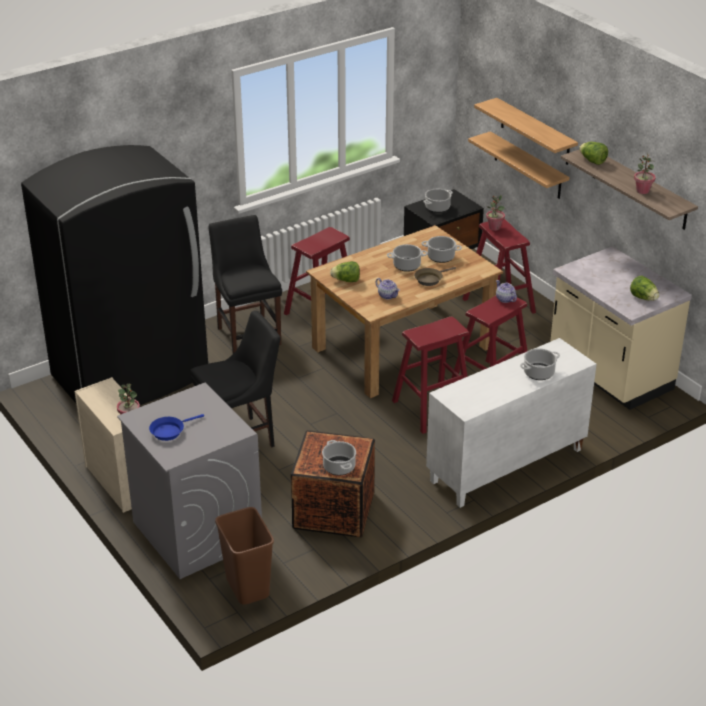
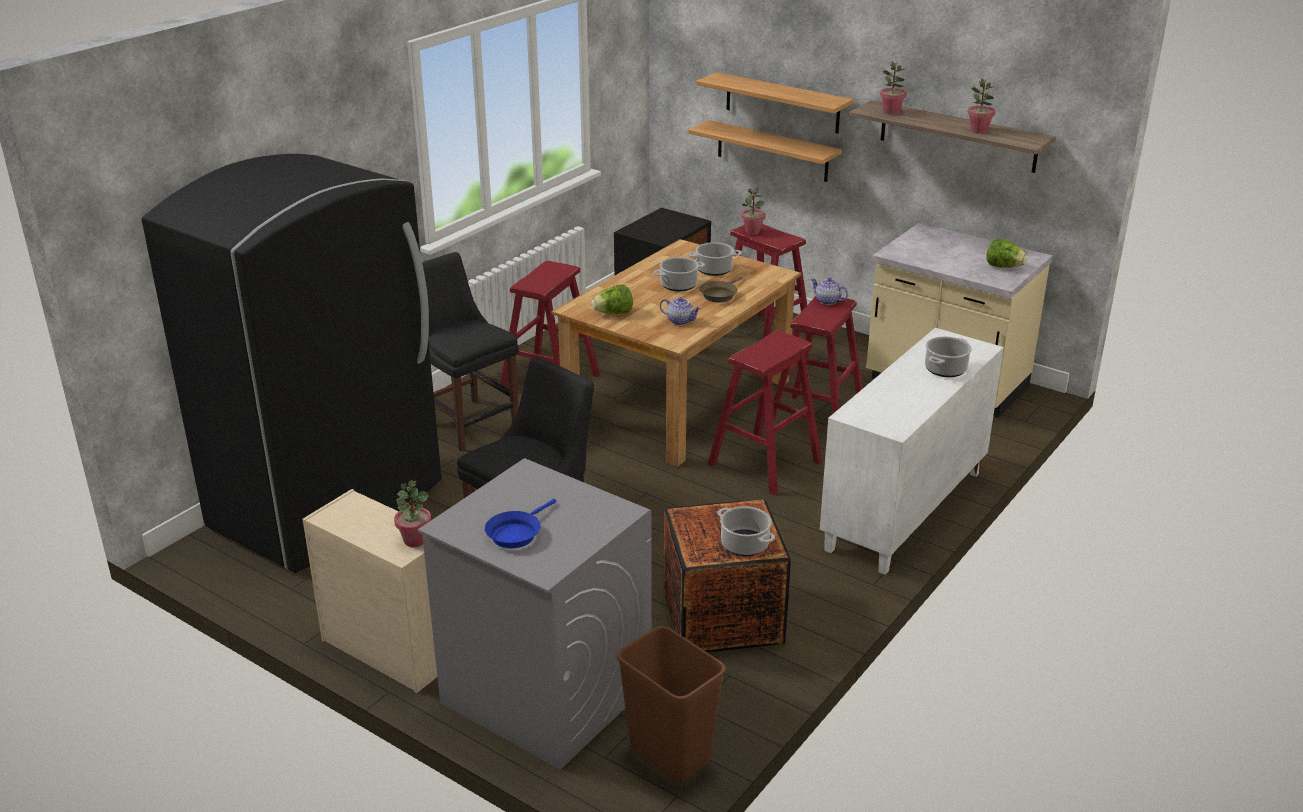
camera: 20 degrees left, 5 degrees down
cooking pot [423,189,453,213] -> none
lettuce [579,142,608,165] -> potted plant [880,62,907,115]

